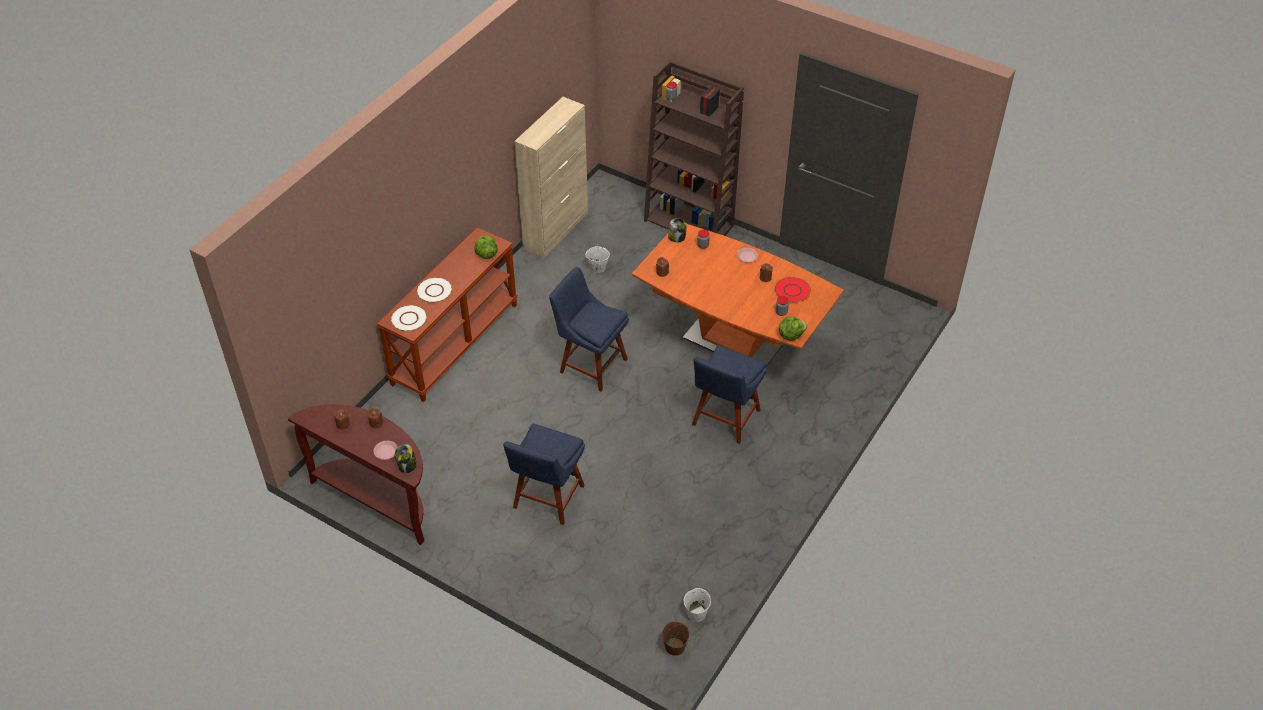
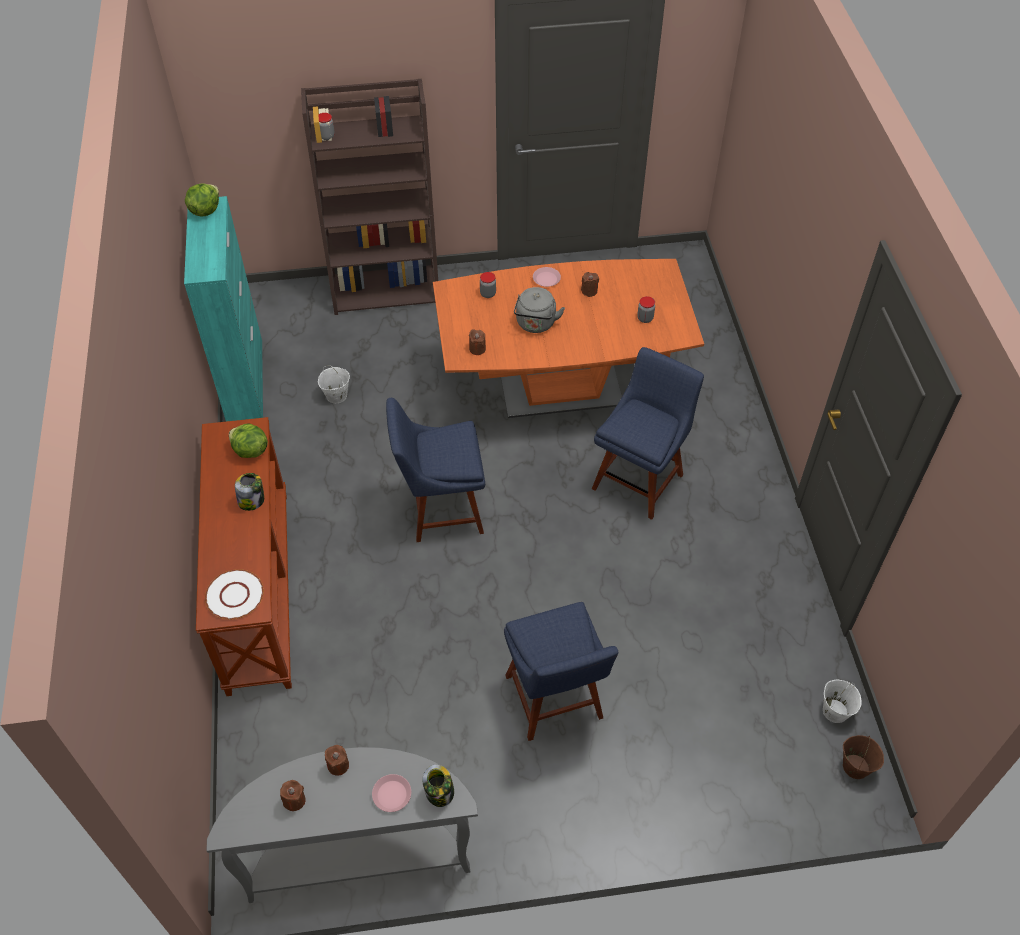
camera: 40 degrees left, 5 degrees up
brown console table [288,404,425,545] -> grey console table [207,747,478,903]
white plate [416,277,453,303] -> none
beige cabinet [514,97,588,258] -> turquoise cabinet [184,196,263,421]
jar [668,218,687,242] -> jar moved to [235,473,264,511]
blue chair [692,345,767,444] -> blue chair turned 135 degrees counterclockwise [592,347,704,520]
red plate [775,277,811,302] -> none
lettuce [779,317,807,341] -> lettuce moved to [185,183,219,217]
none -> grey kettle [514,287,565,333]

